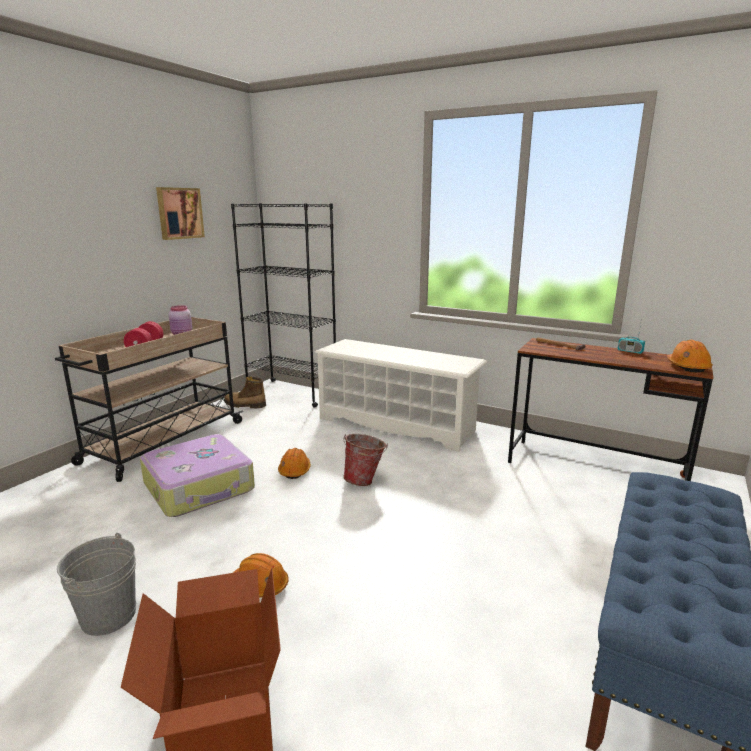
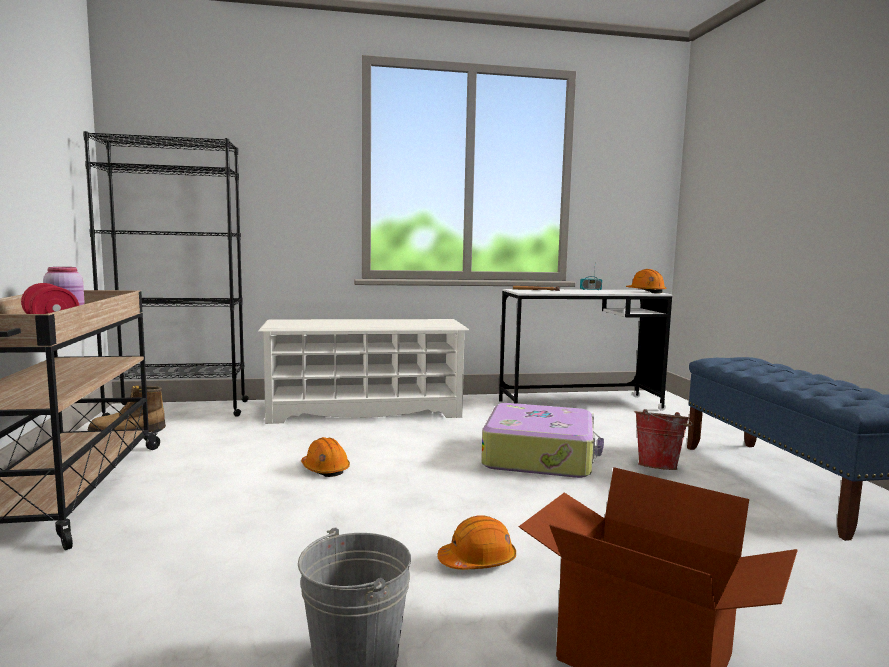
camera: 40 degrees left, 10 degrees down
suitcase [140,434,255,517] -> suitcase moved to [481,403,604,478]
picture [156,187,205,240] -> none
bucket [343,434,388,486] -> bucket moved to [634,409,693,470]
brown desk [508,338,713,481] -> white desk [499,289,673,411]

